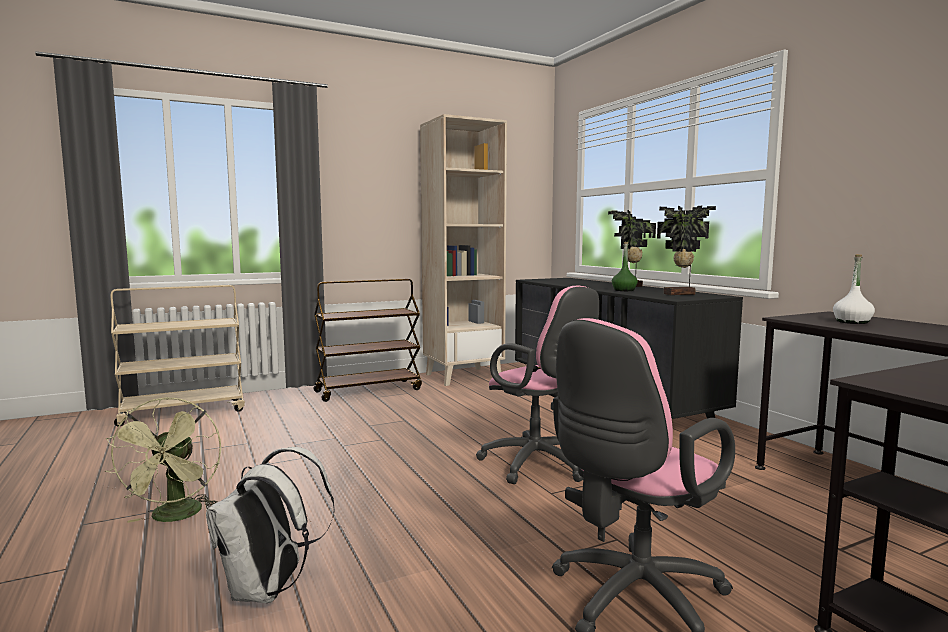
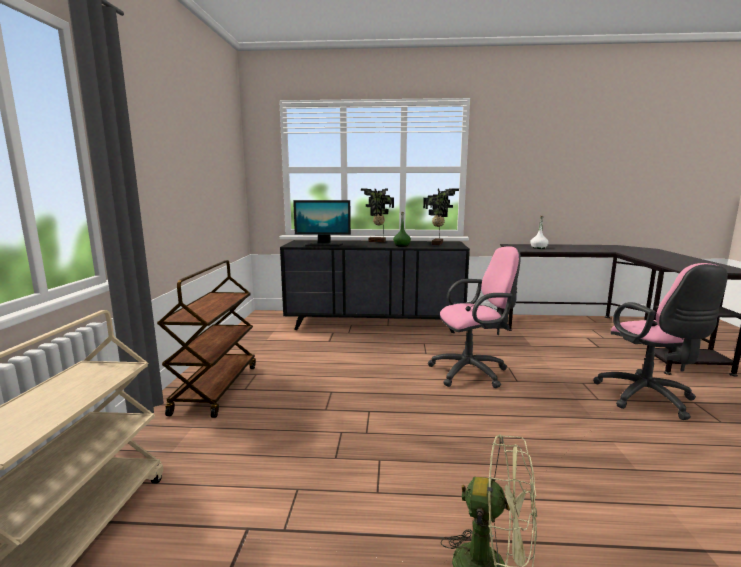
camera: 60 degrees left, 5 degrees up
white backpack [206,447,335,603] -> none
beige bookcase [420,114,507,386] -> none
none -> monitor [293,200,351,247]

